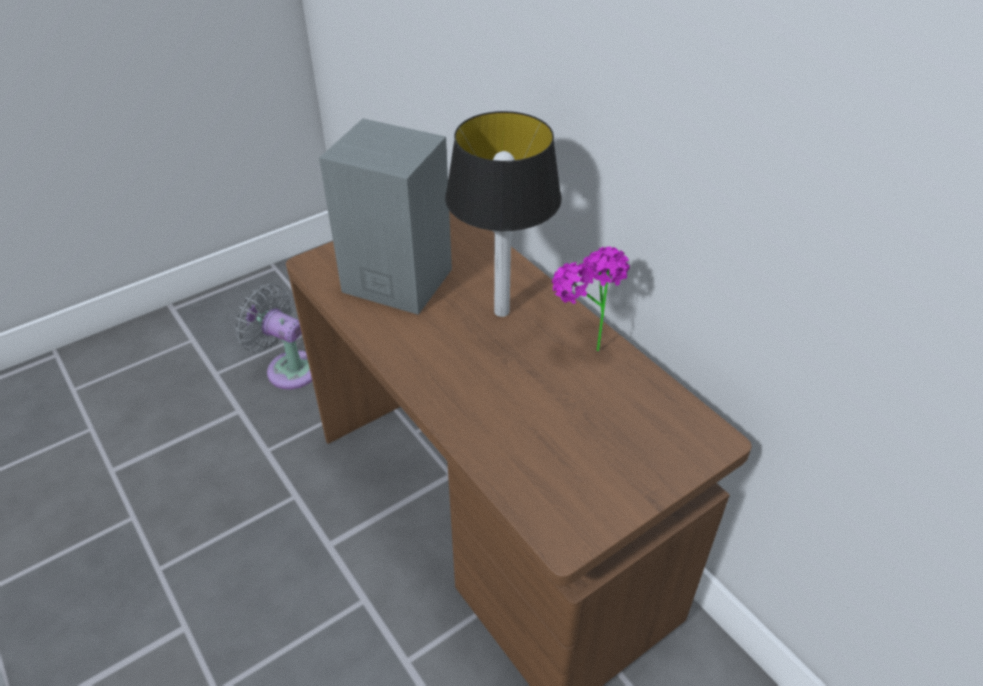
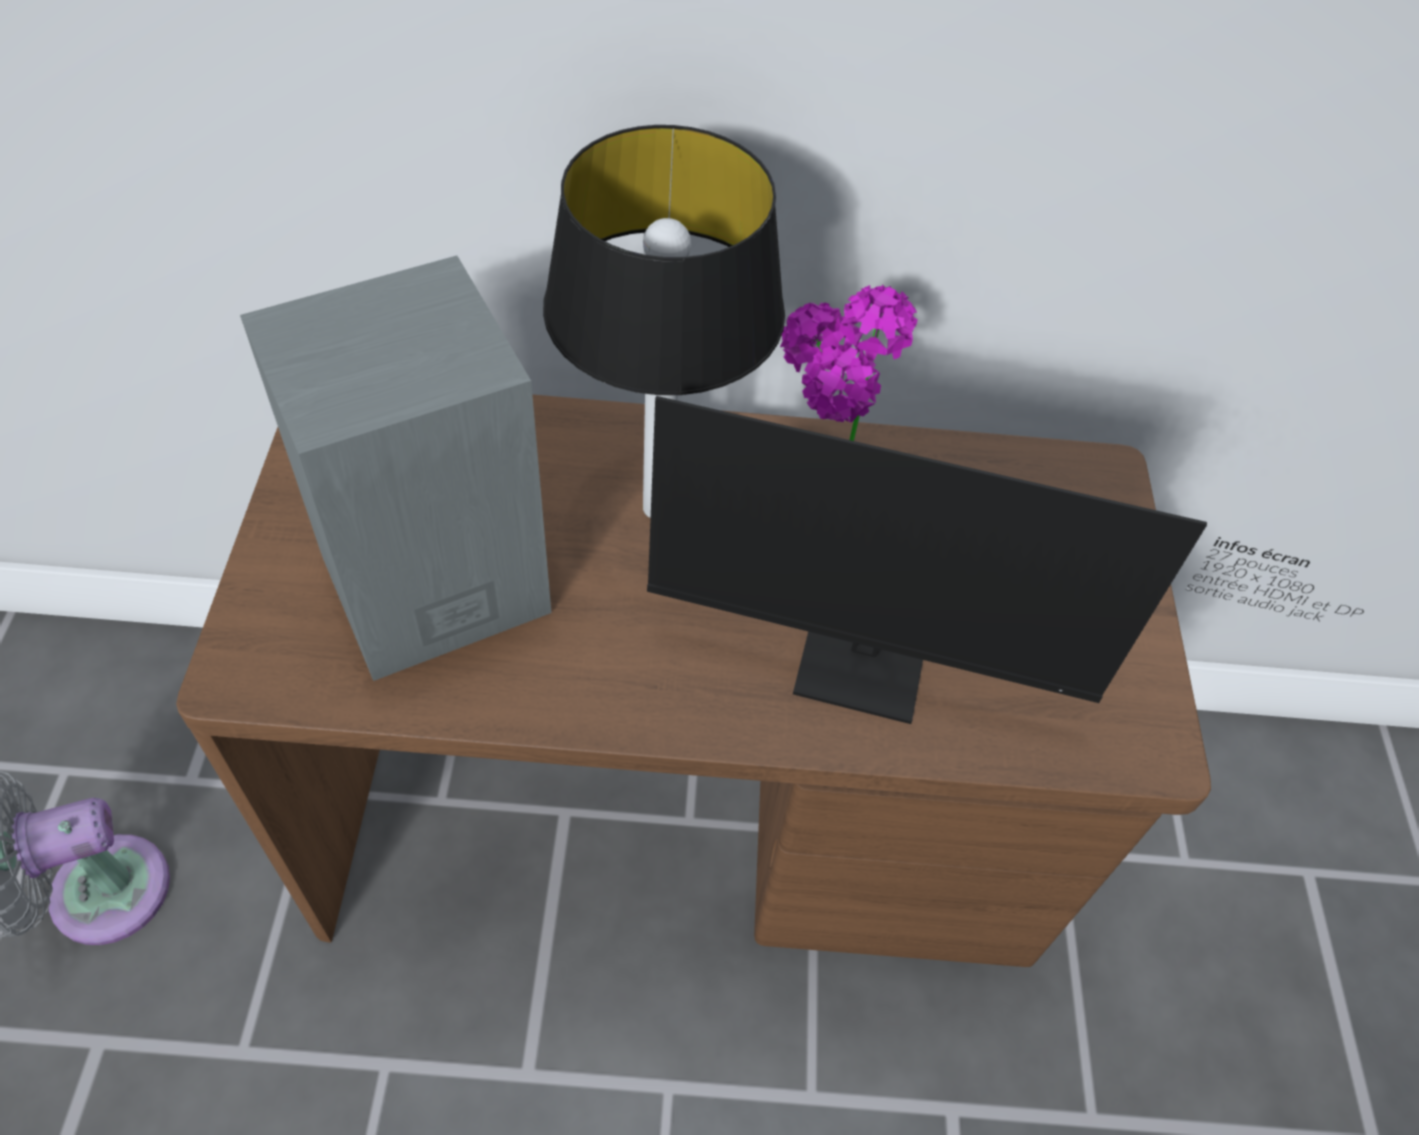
camera: 55 degrees left, 10 degrees up
none -> monitor [647,396,1364,724]

